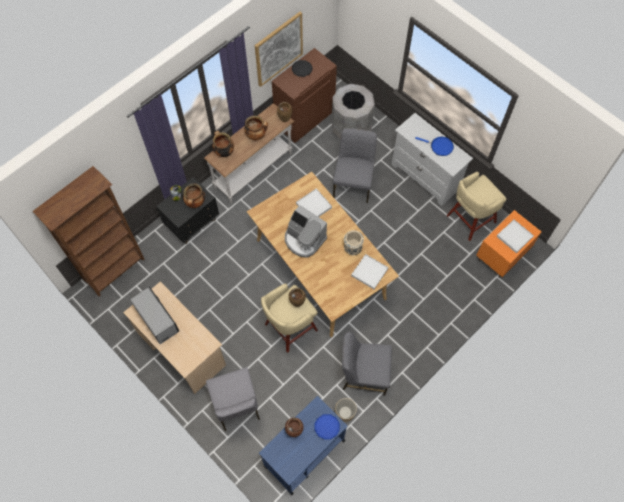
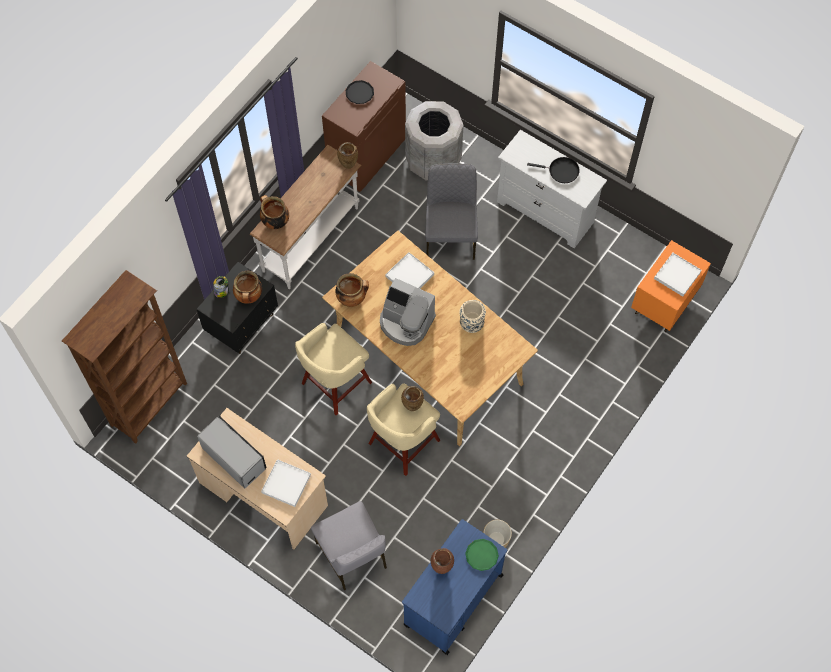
camera: 10 degrees left, 0 degrees up
cooking pot [244,115,268,140] -> cooking pot moved to [335,273,369,307]
picture [255,12,303,87] -> none
blue plate [315,414,340,439] -> green plate [465,539,499,571]
grey chair [342,332,392,396] -> none
white tray [351,254,388,289] -> white tray moved to [261,459,311,507]
blue frying pan [415,137,454,156] -> black frying pan [527,157,580,183]
beige stool [447,172,507,241] -> beige stool moved to [295,323,372,416]

